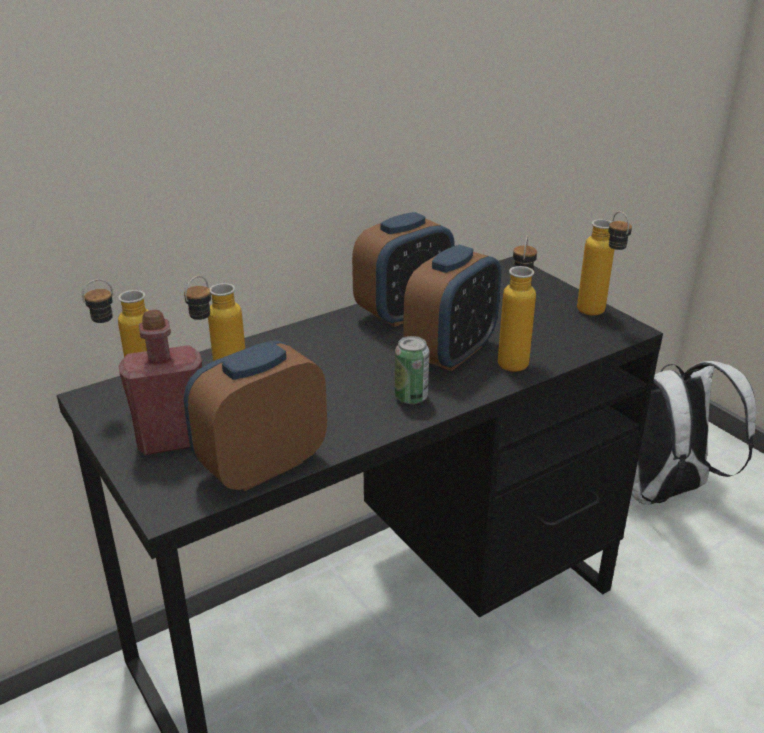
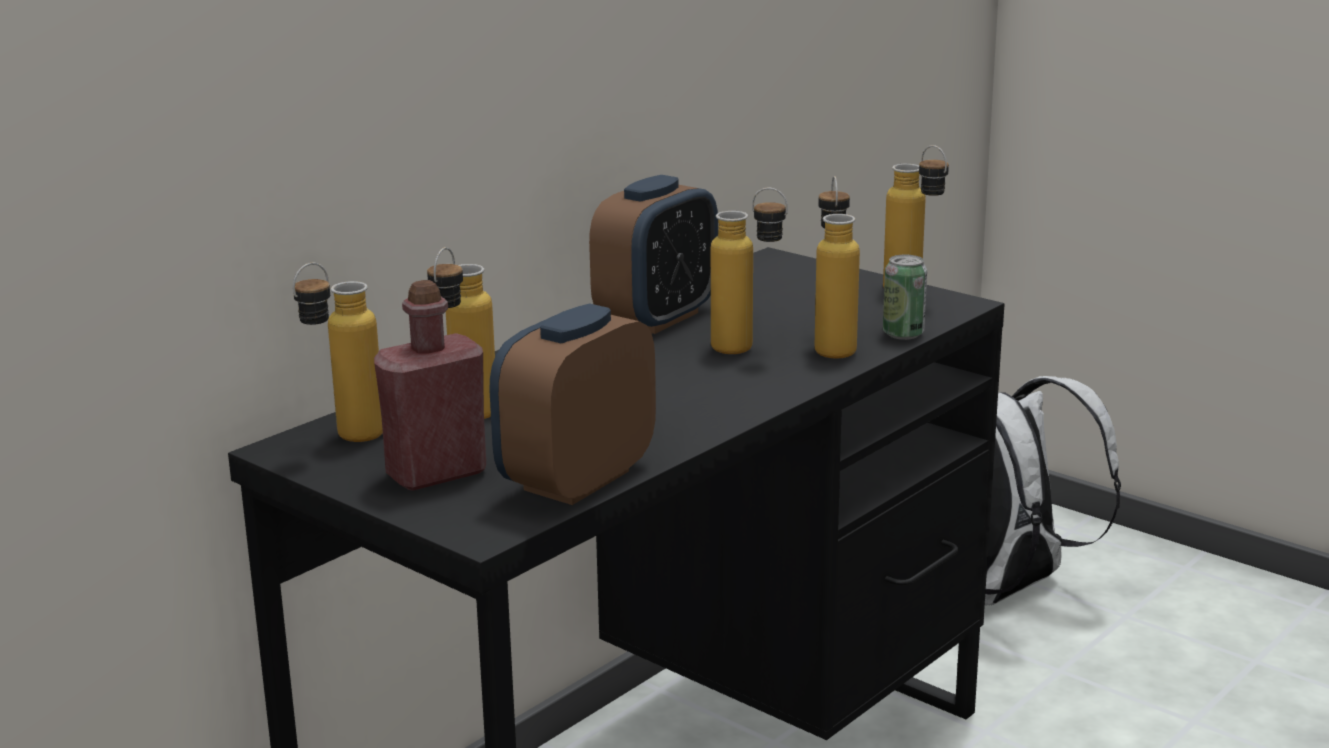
camera: 15 degrees left, 10 degrees down
can [395,336,429,404] -> can moved to [883,255,927,340]
alarm clock [403,245,501,371] -> bottle [711,187,788,354]

